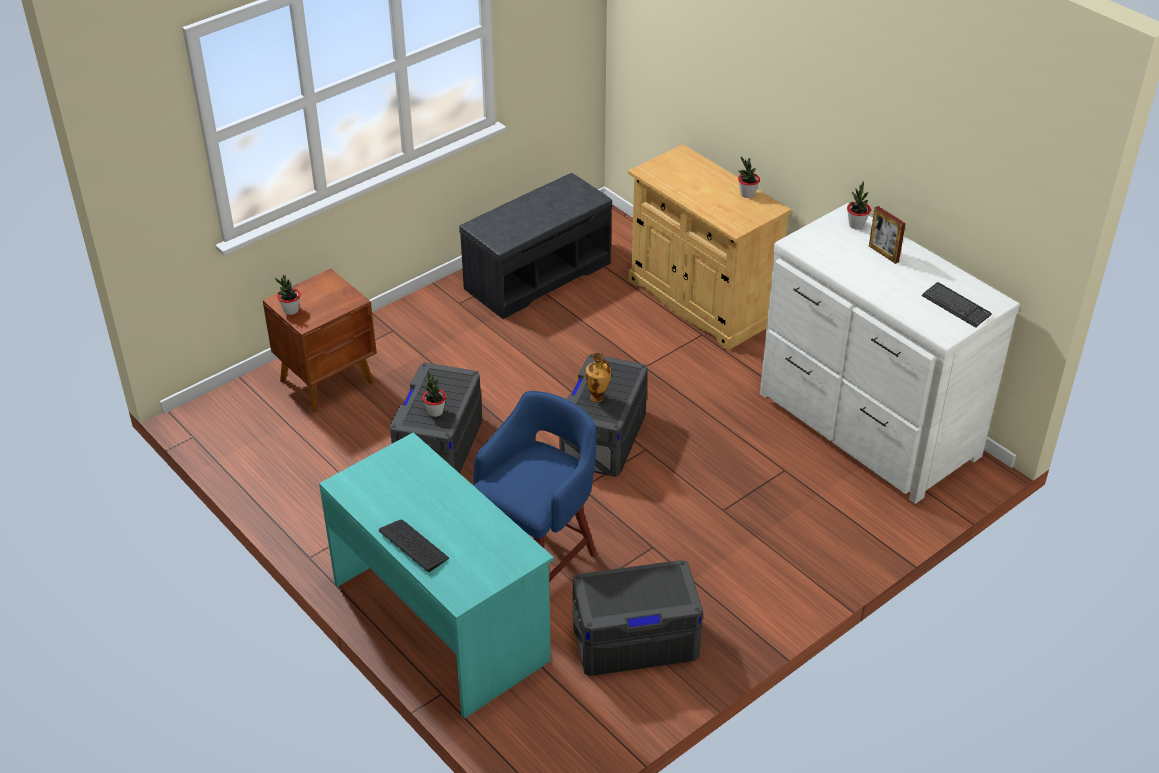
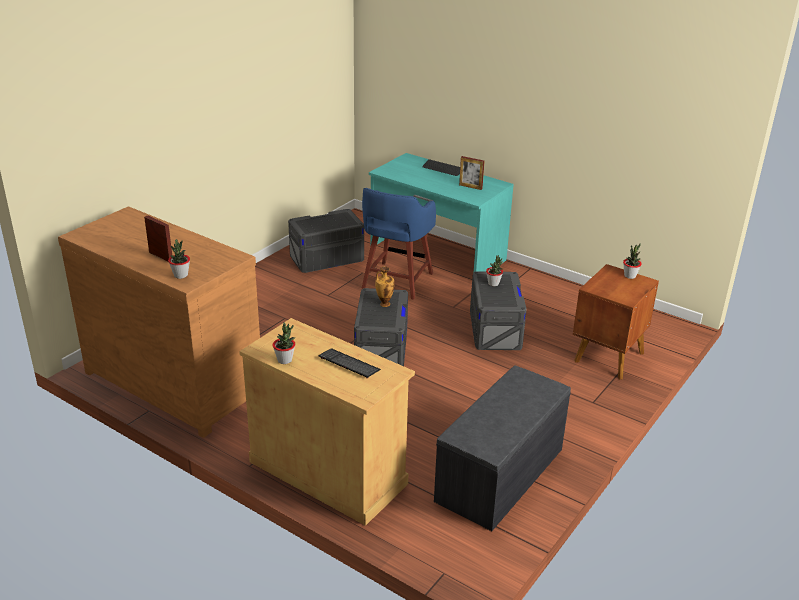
camera: 165 degrees right, 10 degrees down
white dresser [760,203,1020,504] -> brown dresser [58,206,260,438]
keyboard [921,282,992,328] -> keyboard moved to [319,349,381,378]
none -> picture frame [459,156,484,190]

